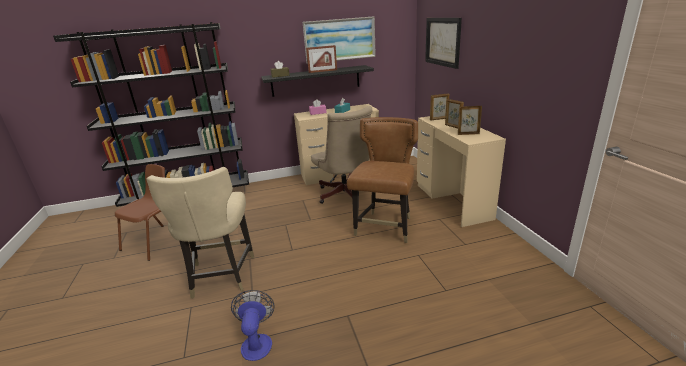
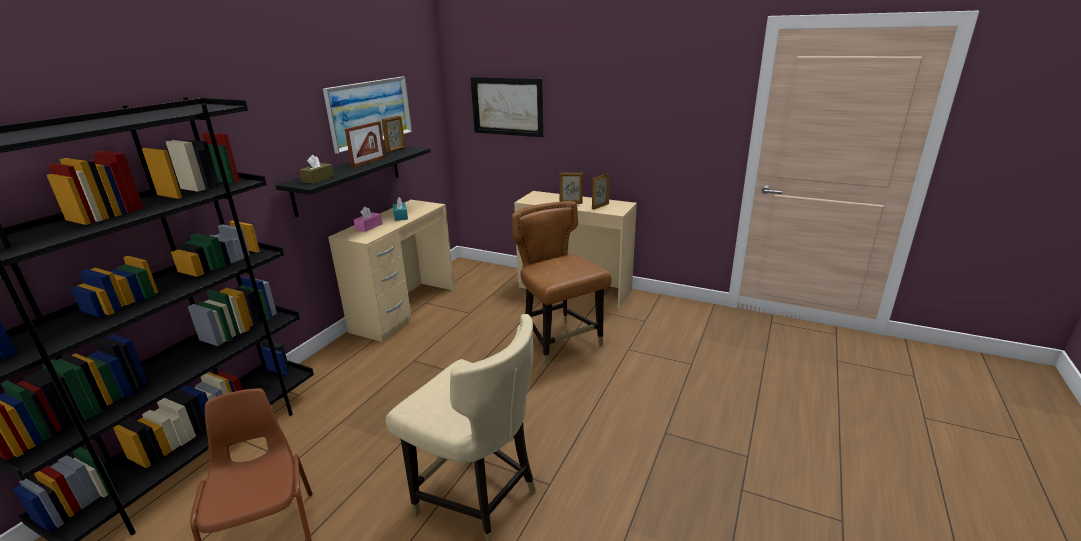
camera: 50 degrees left, 0 degrees up
fan [231,290,275,361] -> none
beige office chair [311,106,372,204] -> none
picture frame [430,93,449,120] -> picture frame moved to [382,116,405,153]

